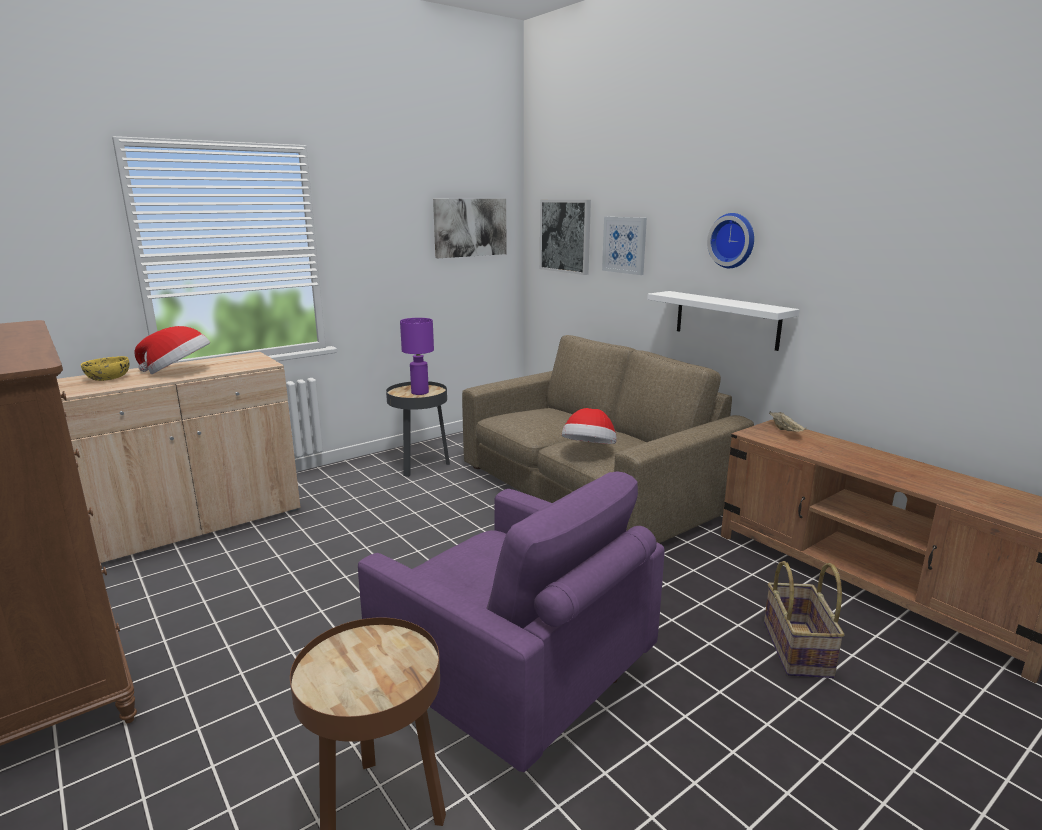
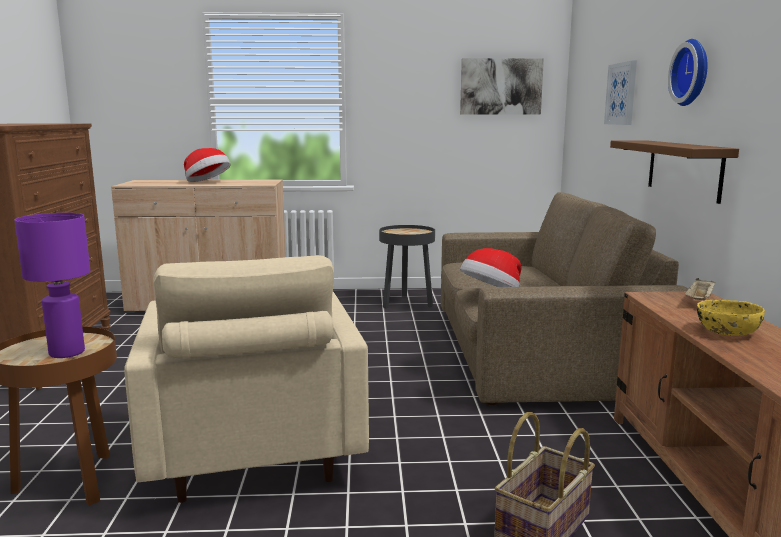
camera: 35 degrees right, 5 degrees down
yellow bowl [81,356,129,381] -> yellow bowl moved to [697,300,765,336]
purple armchair [358,472,665,772] -> beige armchair [124,255,369,503]
purple table lamp [400,318,434,395] -> purple table lamp moved to [14,213,90,358]
picture [540,200,591,275] -> none
white shelf [647,291,800,351] -> brown shelf [610,140,739,204]

